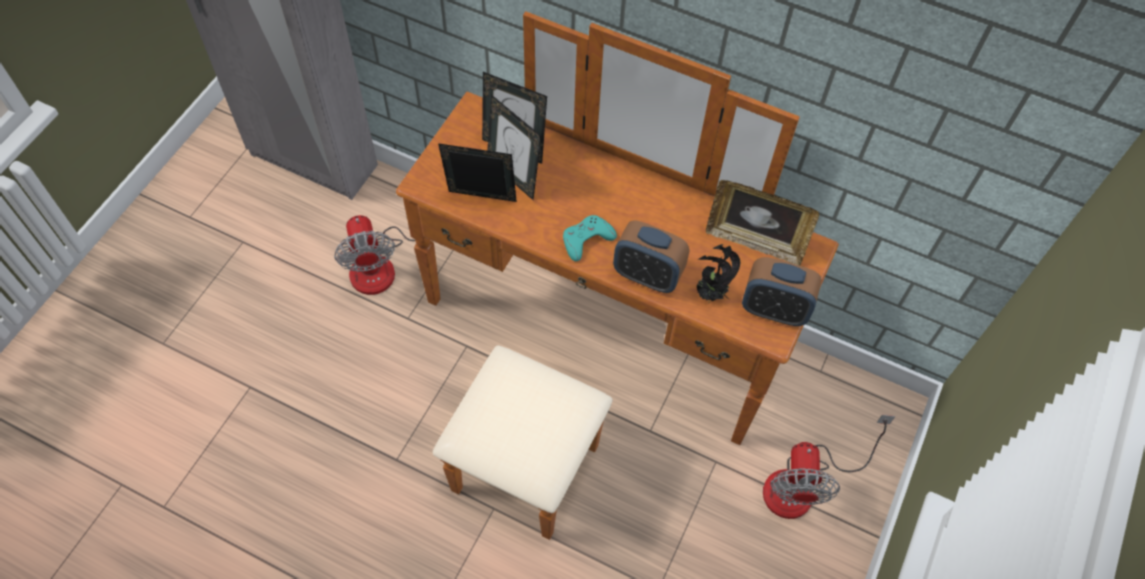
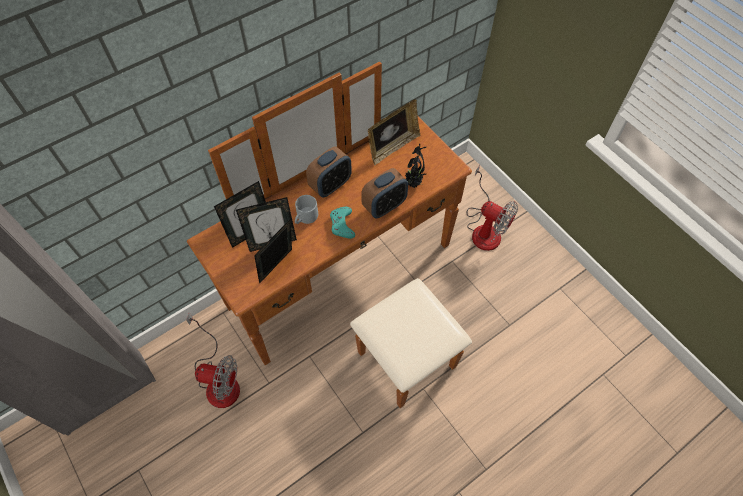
camera: 60 degrees left, 0 degrees up
alarm clock [742,257,822,326] -> alarm clock moved to [306,146,352,198]
none -> grey mug [295,195,318,224]

